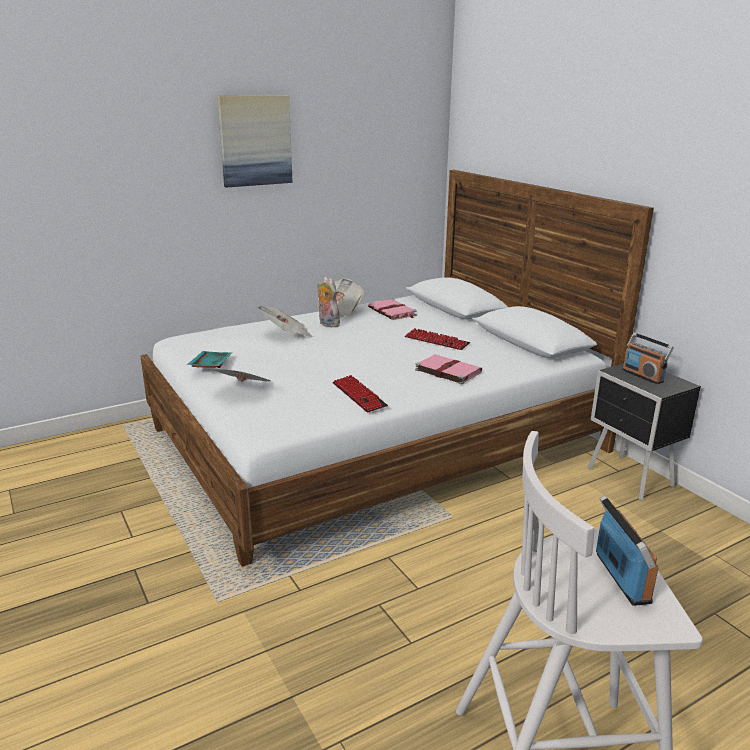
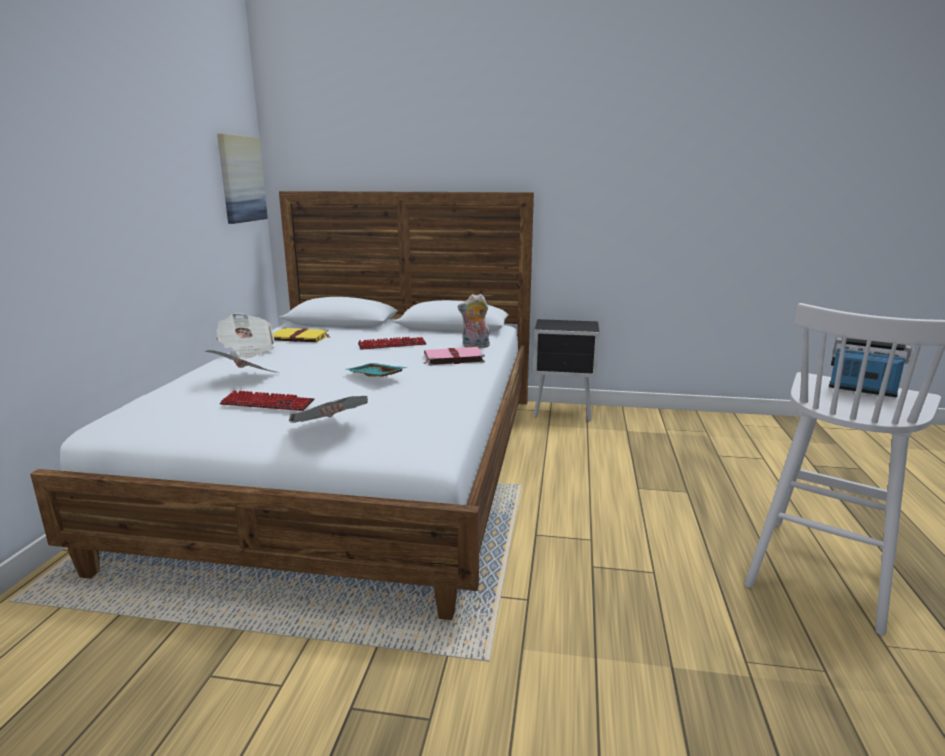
camera: 50 degrees left, 5 degrees down
turquoise tray [186,351,232,368] -> turquoise tray moved to [346,363,408,377]
picture [217,95,293,188] -> picture moved to [217,134,268,224]
plush toy [317,277,340,327] -> plush toy moved to [458,294,490,348]
keyboard [332,375,388,413] -> keyboard moved to [219,390,315,411]
pink book [368,299,417,320] -> yellow book [273,328,330,342]
radio [622,333,674,384] -> none

